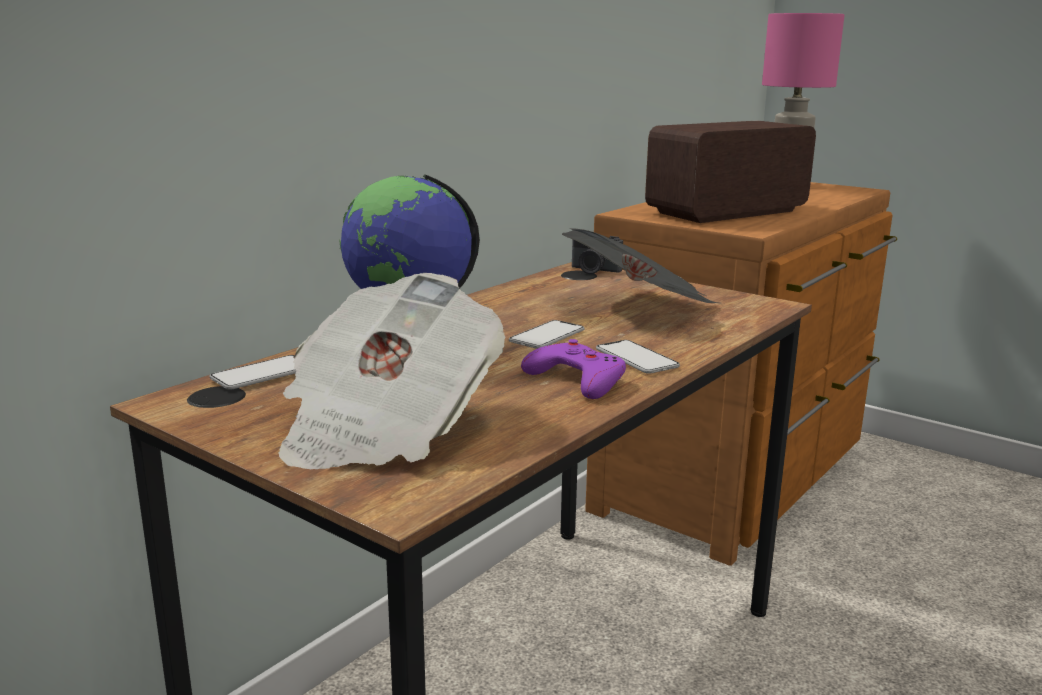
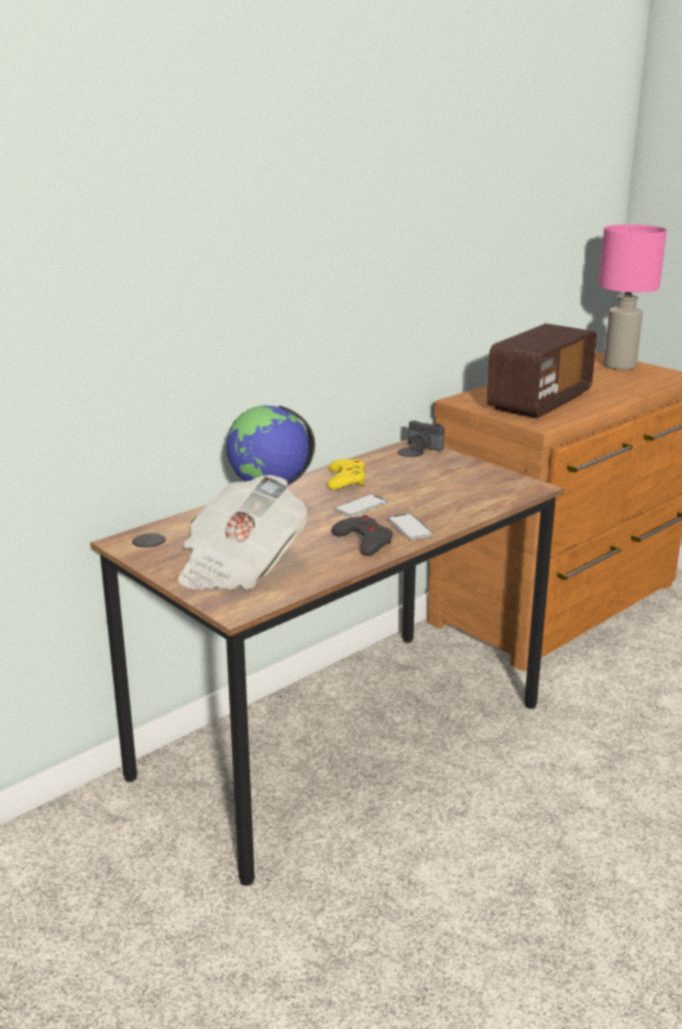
camera: 10 degrees right, 5 degrees up
phone [209,355,296,390] -> none
purple game controller [521,339,626,399] -> grey game controller [332,515,393,556]
newspaper [562,229,717,303] -> none
radio [645,121,816,223] -> radio turned 150 degrees clockwise [486,323,597,419]
none -> yellow game controller [327,459,365,490]

